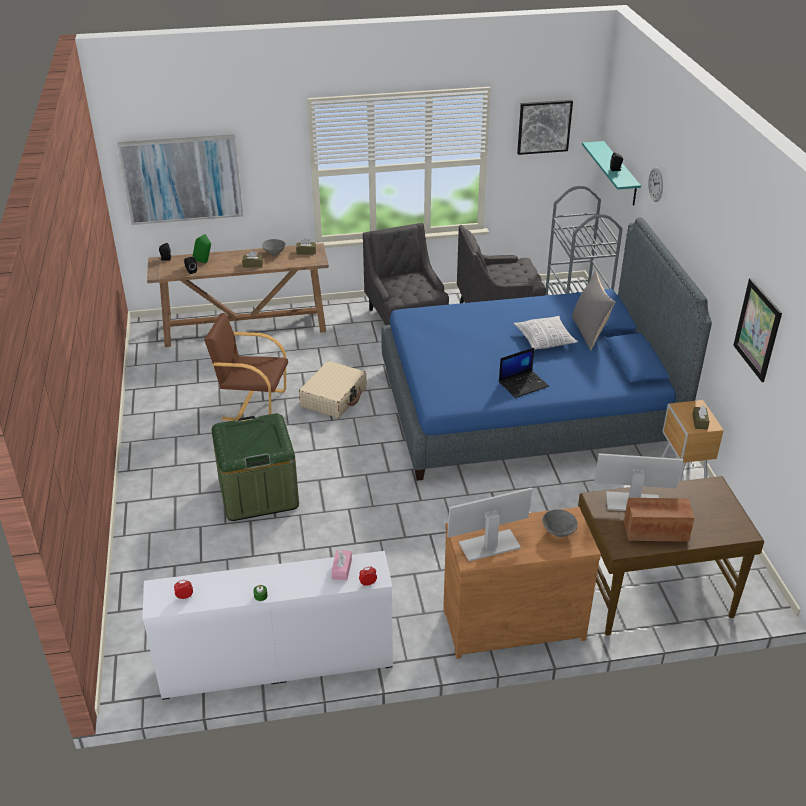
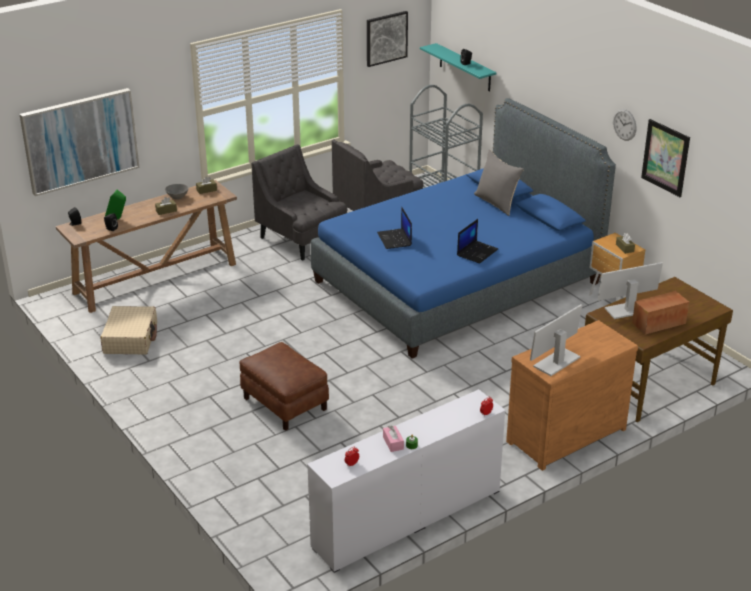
camera: 25 degrees left, 5 degrees down
brown armchair [204,313,288,421] -> none
green storage box [212,413,299,521] -> brown ottoman [239,342,329,431]
beige suitcase [299,361,367,418] -> beige suitcase moved to [101,306,157,355]
pink tissue box [331,550,352,580] -> pink tissue box moved to [383,425,404,452]
pillow [514,316,578,350] -> none
grey bowl [542,509,578,537] -> none
wall clock [648,167,663,202] -> wall clock moved to [613,109,637,141]
none -> laptop [377,207,412,249]

